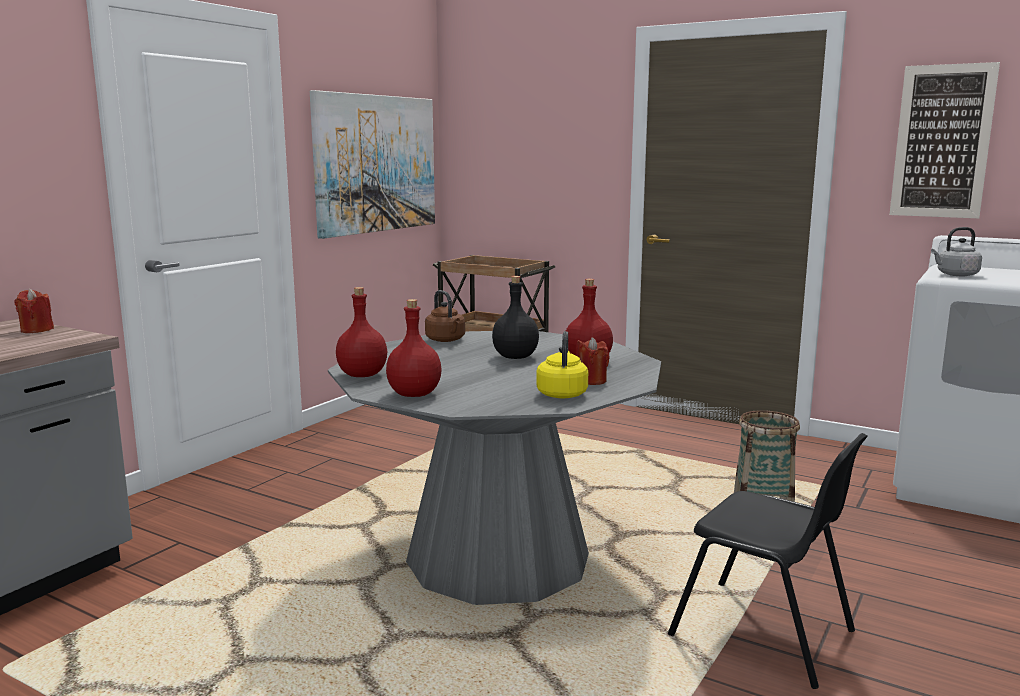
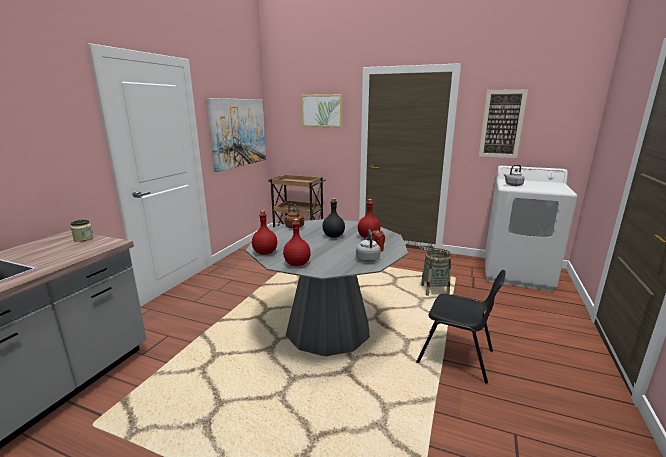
camera: 10 degrees left, 5 degrees up
red candle [14,289,54,333] -> jar [71,219,94,242]
yellow kettle [536,331,588,398] -> grey kettle [356,230,381,262]
none -> picture [301,94,343,128]

